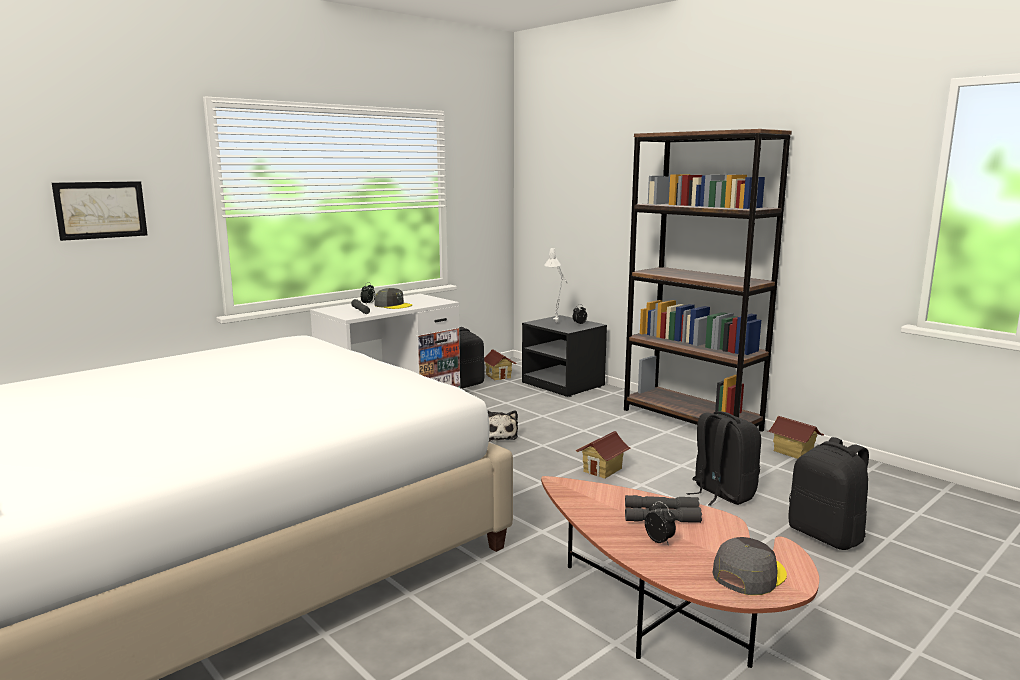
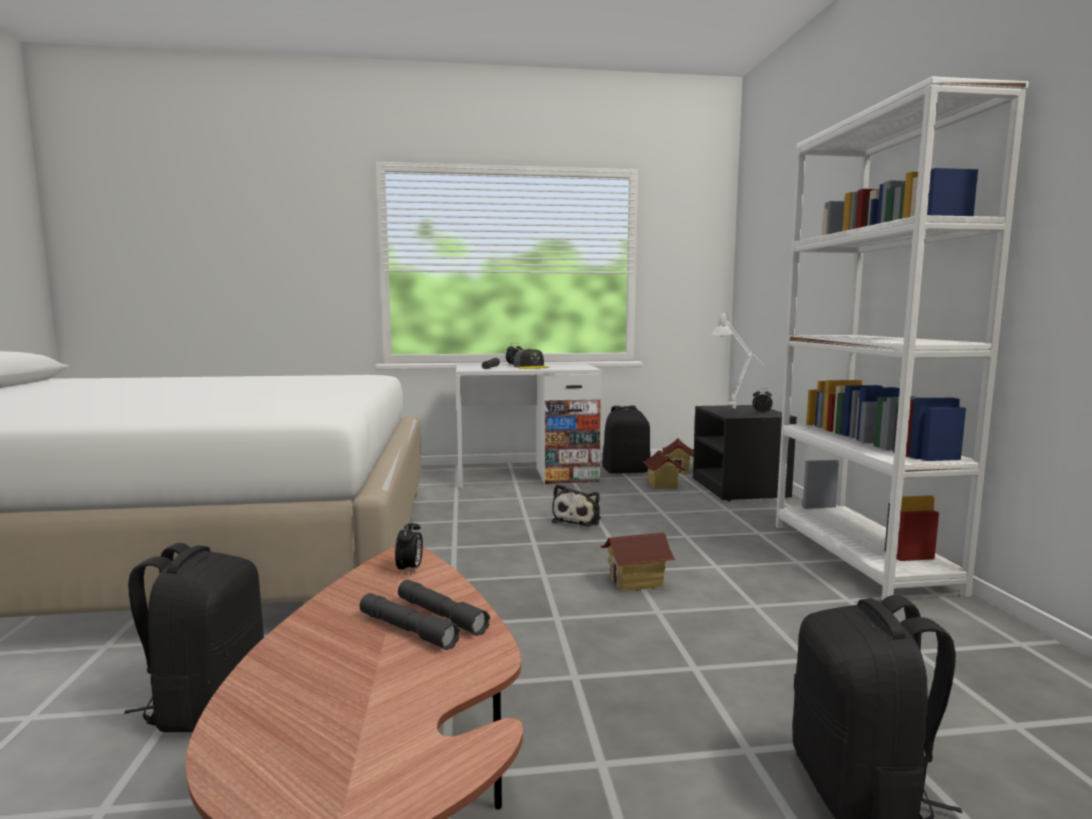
camera: 35 degrees right, 5 degrees down
picture [52,181,148,241] -> none
brown bookcase [624,129,792,432] -> white bookcase [776,76,1029,600]
alarm clock [645,501,676,545] -> alarm clock moved to [395,518,423,575]
black backpack [686,411,761,506] -> black backpack moved to [124,543,264,732]
grey cap [713,537,787,595] -> none
toy house [768,416,824,459] -> toy house moved to [642,450,685,489]

